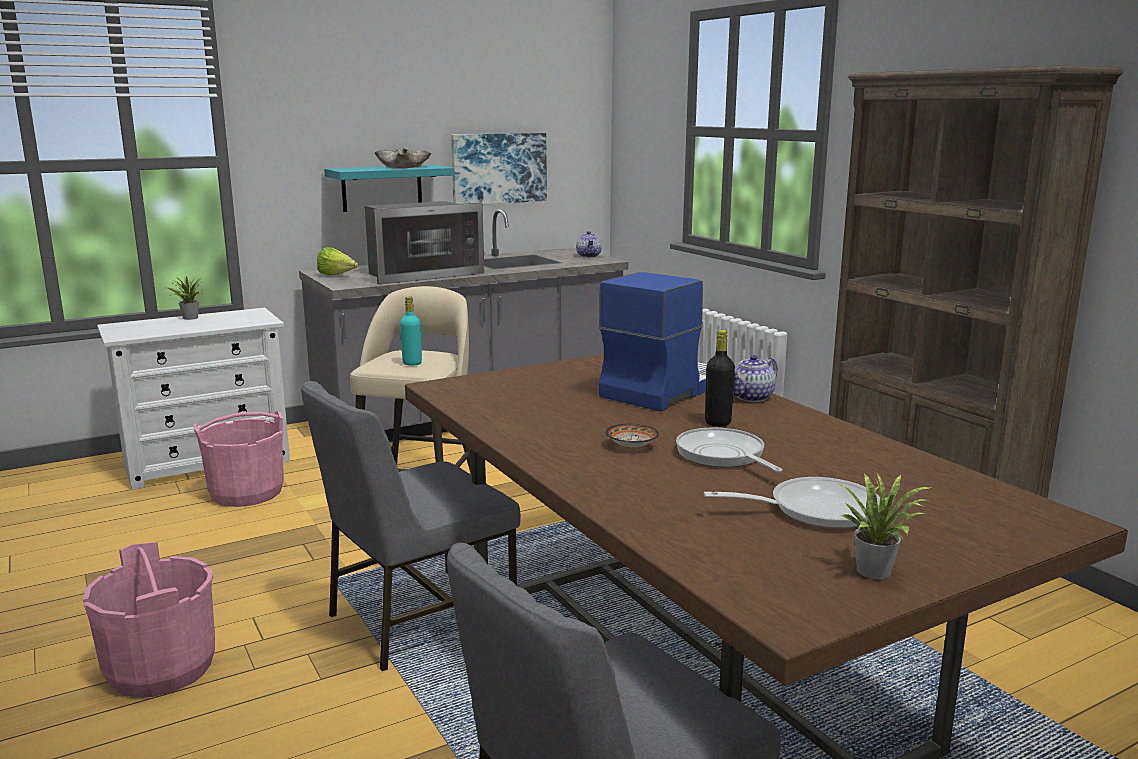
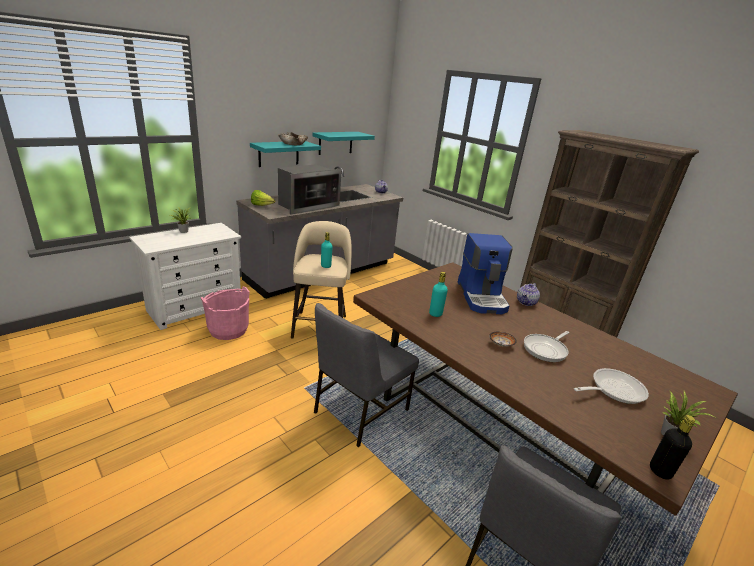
camera: 15 degrees left, 10 degrees up
pink bucket [83,542,215,698] -> none
picture [451,133,547,204] -> turquoise shelf [312,132,375,155]
coffee machine [599,272,707,411] -> coffee machine turned 150 degrees clockwise [458,233,513,314]
frying pan [676,428,783,472] -> frying pan turned 90 degrees counterclockwise [524,331,569,362]
black bottle [705,330,735,427] -> black bottle moved to [650,415,695,480]
none -> turquoise bottle [429,272,448,317]

